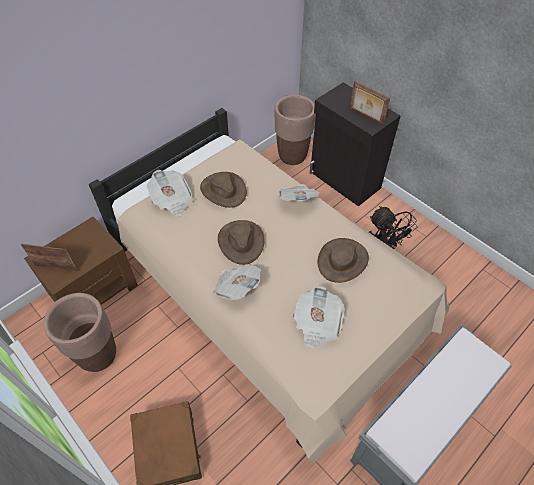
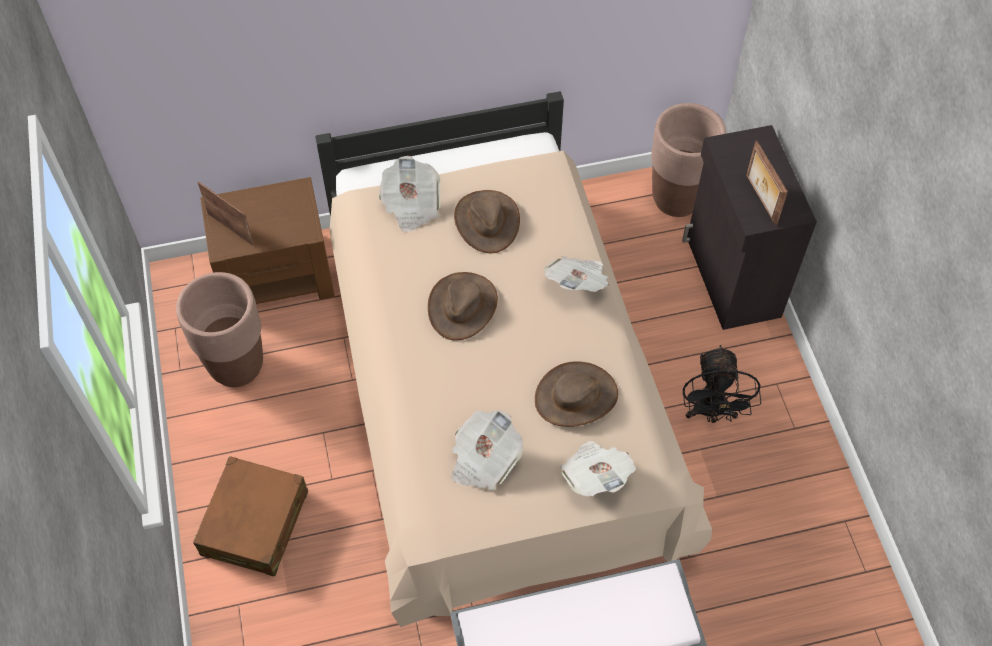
camera: 30 degrees right, 5 degrees up
newspaper [213,264,261,300] -> newspaper moved to [560,441,636,496]

